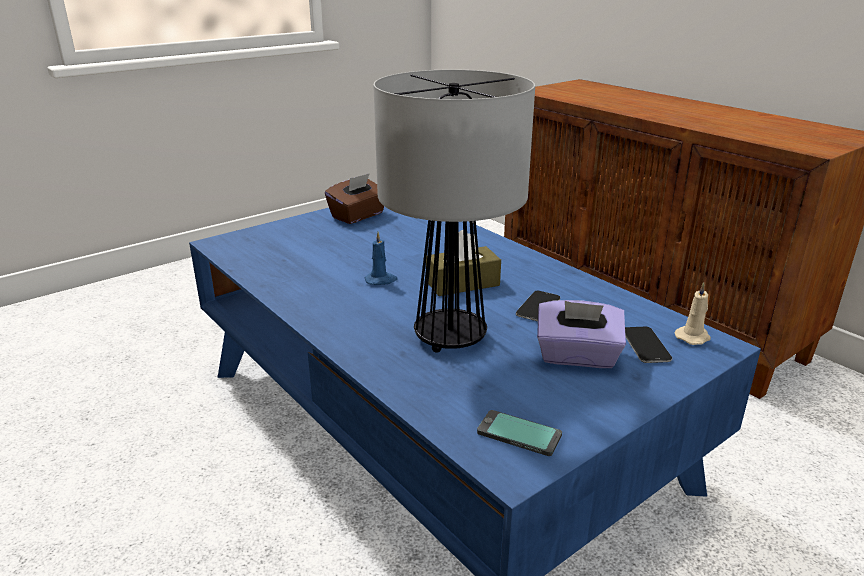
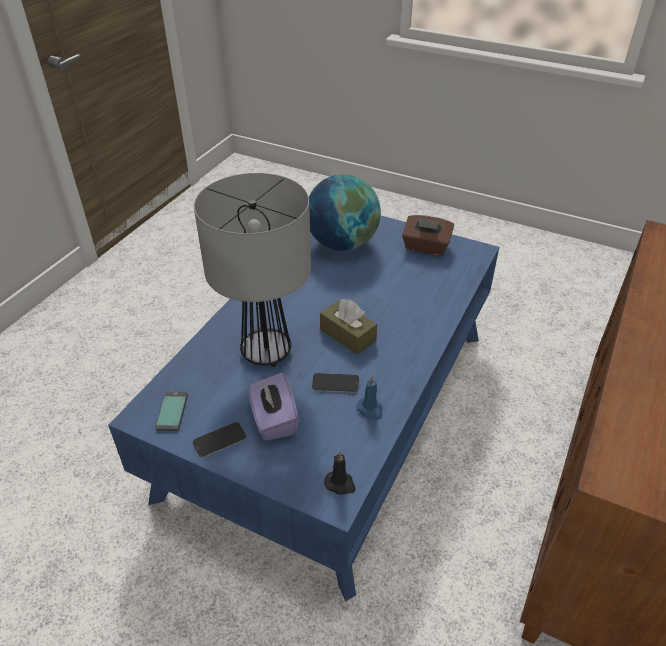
camera: 65 degrees right, 15 degrees up
blue candle [365,231,398,285] -> blue candle moved to [356,376,383,420]
phone [625,327,672,363] -> phone moved to [193,422,246,458]
beige candle [675,282,711,345] -> black candle [324,451,356,495]
none -> globe [309,174,381,251]

